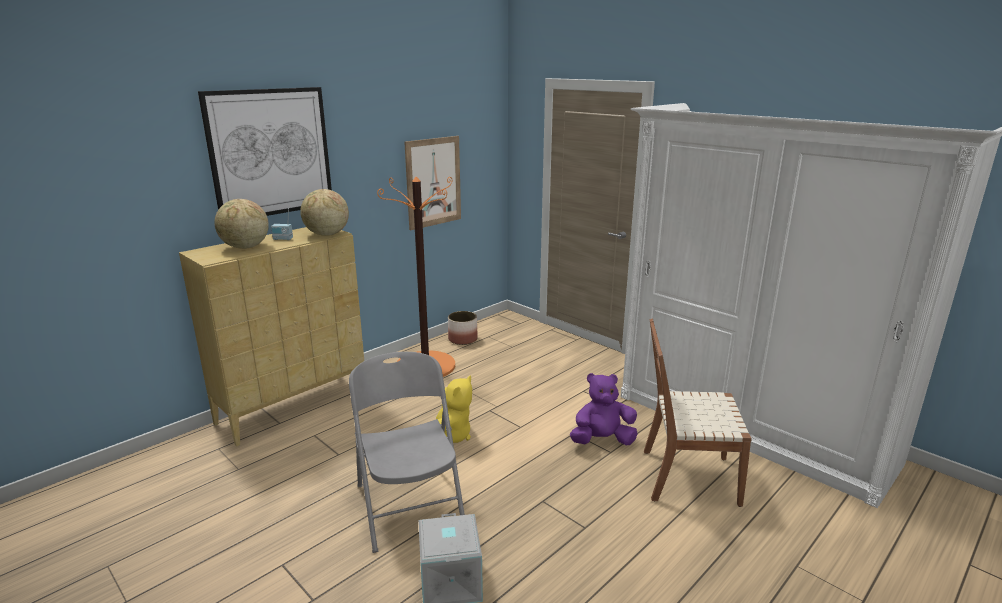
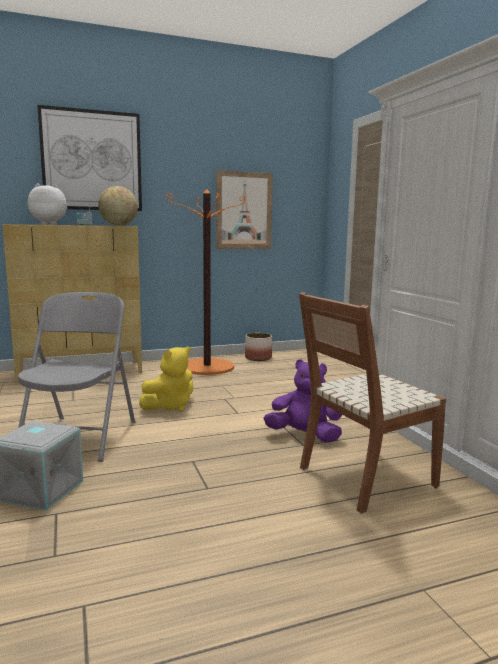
camera: 25 degrees right, 10 degrees down
globe [214,199,269,249] -> plush toy [28,184,68,225]
chair [644,318,752,507] -> chair turned 60 degrees counterclockwise [299,292,446,513]

